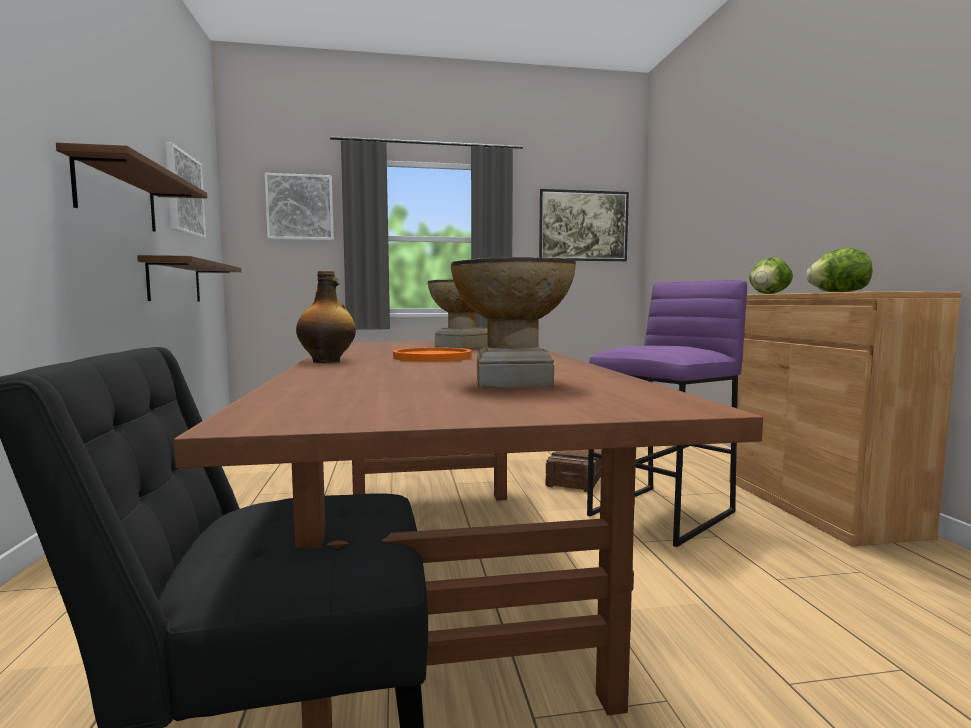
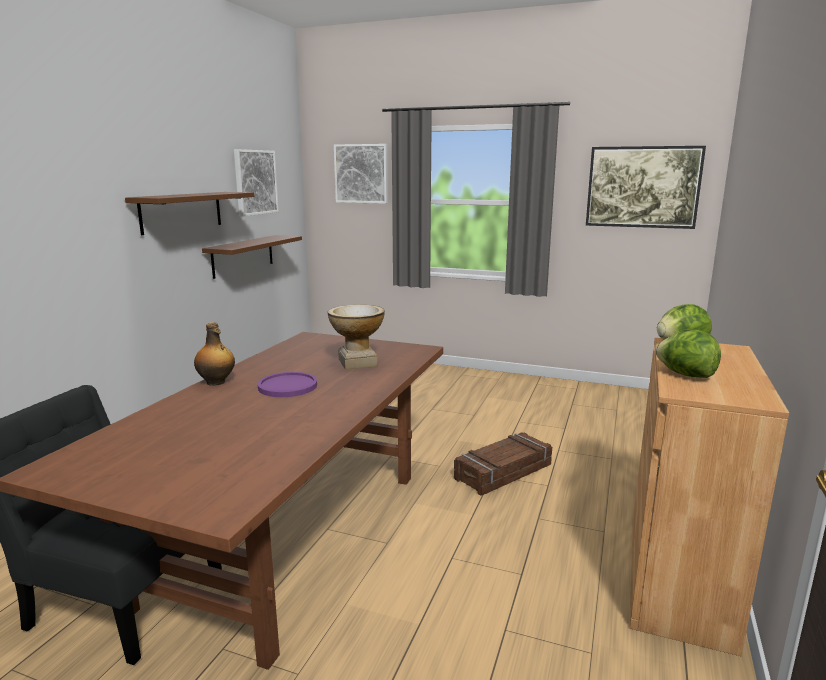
camera: 30 degrees right, 10 degrees up
orange plate [393,347,472,362] -> purple plate [258,372,317,397]
vase [451,257,576,388] -> none
purple stool [587,280,747,547] -> none

